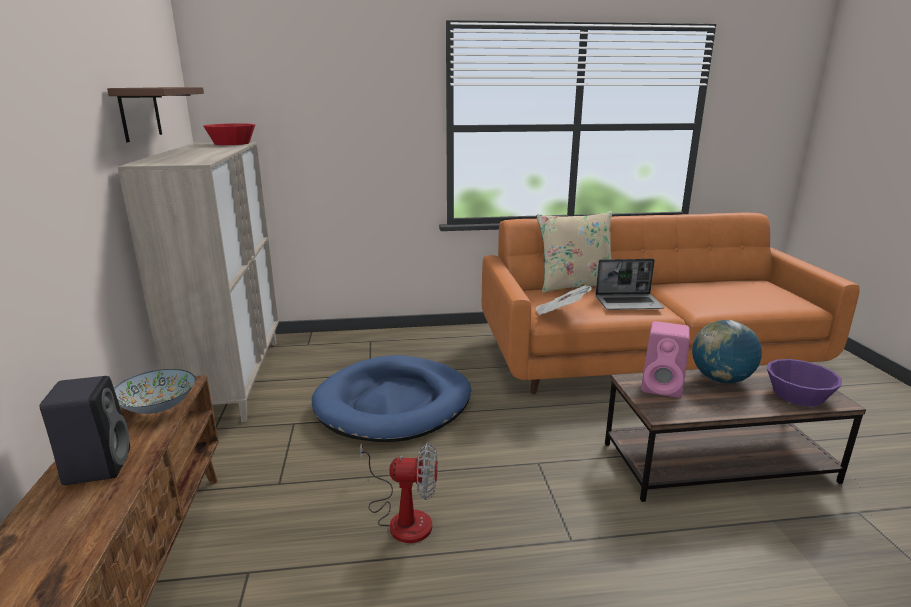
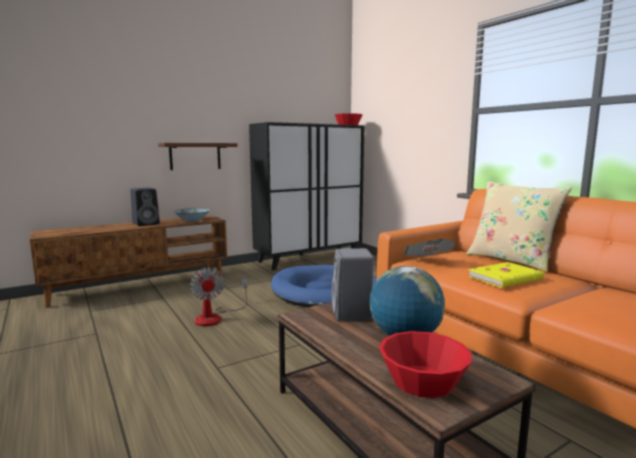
camera: 65 degrees right, 10 degrees down
brown shelf [107,87,204,142] -> brown shelf moved to [158,143,238,170]
beige cabinet [118,142,279,423] -> black cabinet [249,122,364,270]
laptop [595,259,664,310] -> yellow book [468,262,544,288]
pink speaker [641,321,690,398] -> grey speaker [332,248,374,321]
purple bowl [767,359,842,406] -> red bowl [379,331,472,398]

